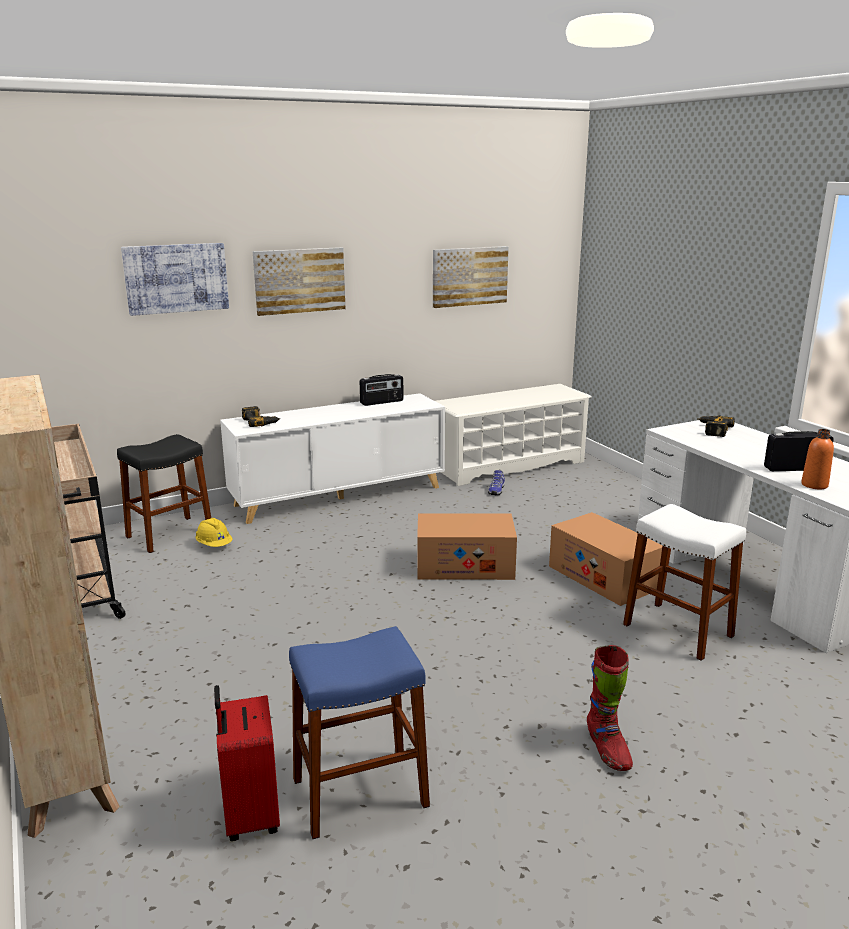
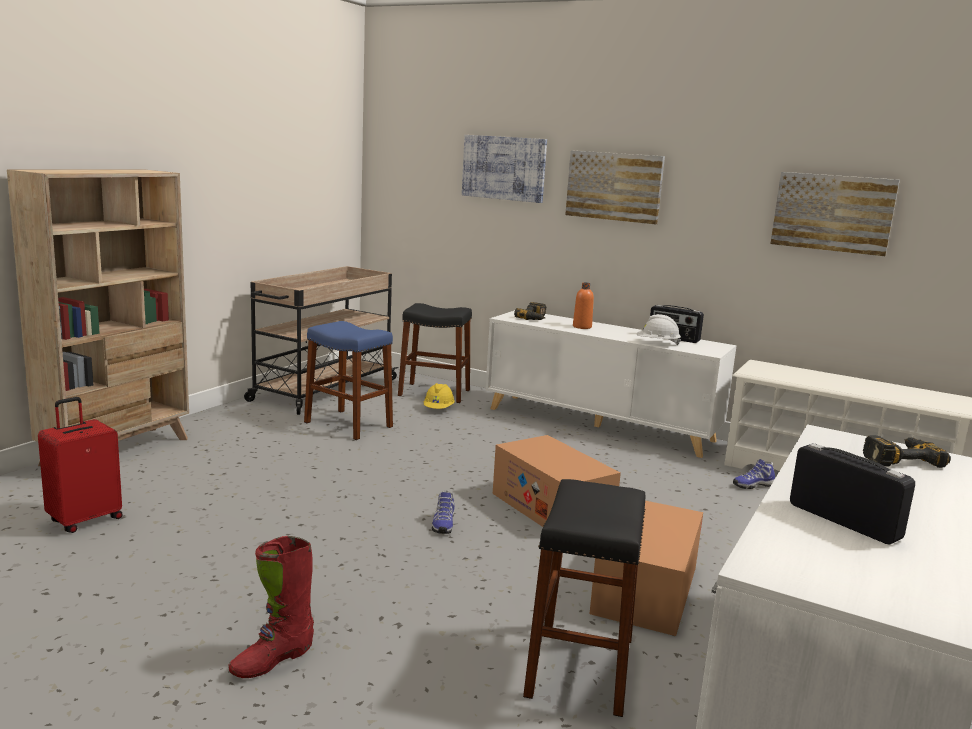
camera: 55 degrees right, 5 degrees down
blue stool [289,626,430,839] -> blue stool moved to [304,321,393,440]
white stool [623,504,746,661] -> black stool [523,479,645,717]
orange bottle [801,429,834,489] -> orange bottle moved to [573,282,594,329]
none -> shoe [432,490,455,534]
none -> white hard hat [637,314,681,345]

